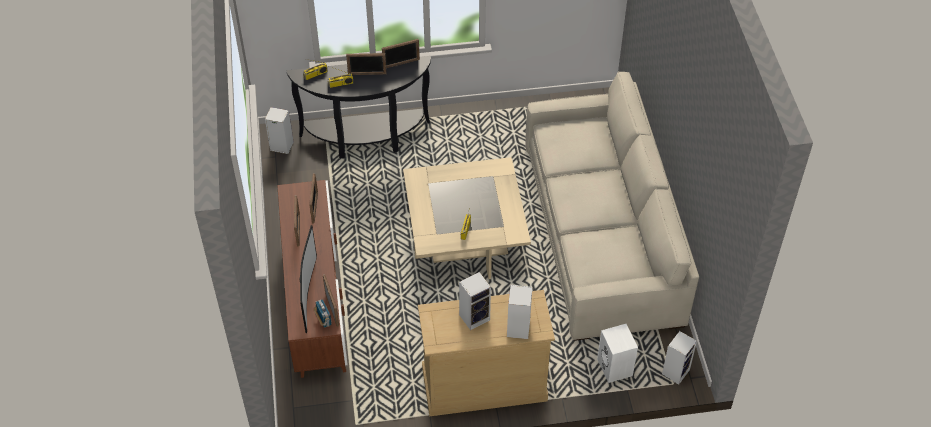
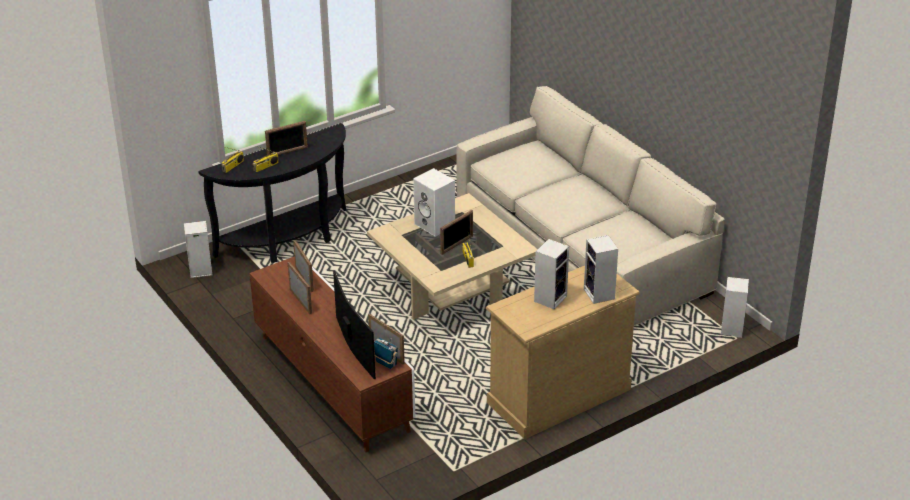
camera: 25 degrees left, 15 degrees down
picture frame [382,39,420,68] -> picture frame moved to [440,210,473,255]
white speaker [597,324,638,383] -> white speaker moved to [413,168,455,237]

